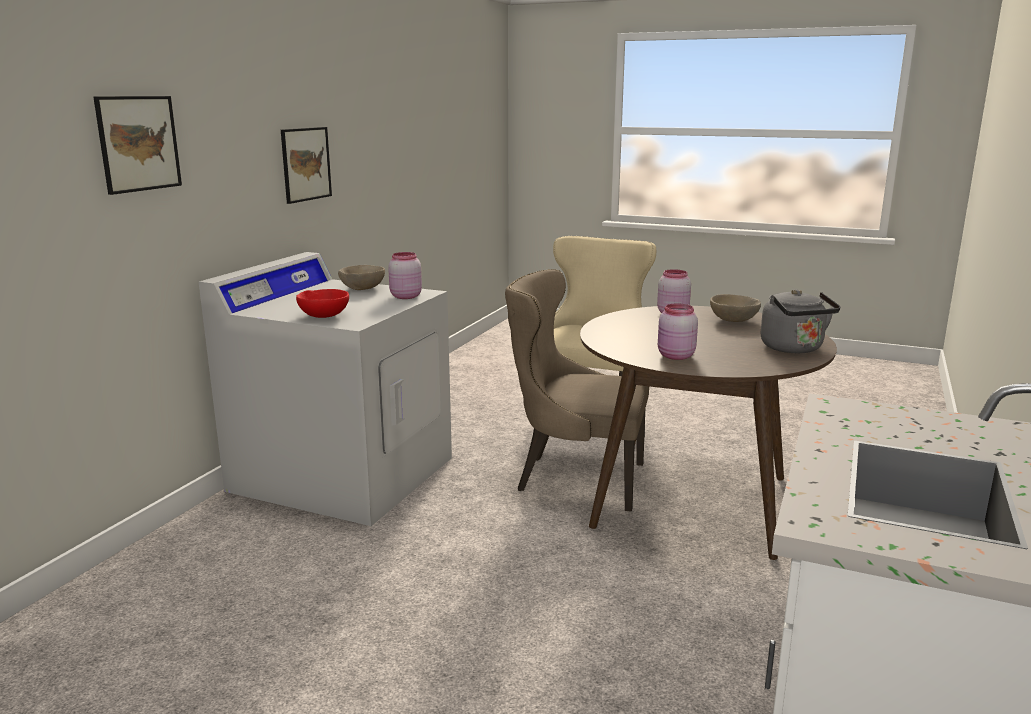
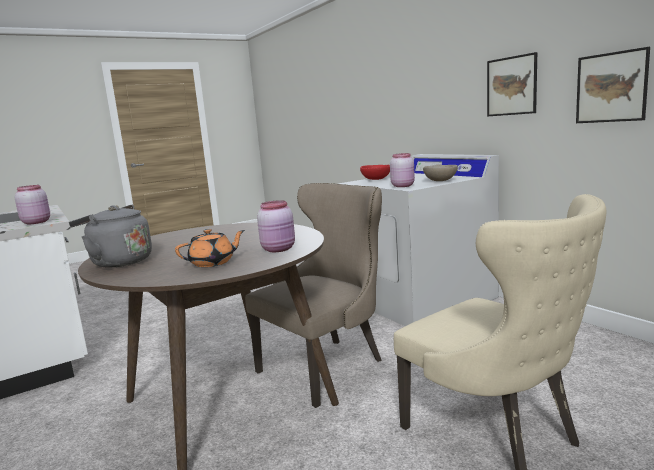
camera: 125 degrees right, 5 degrees down
picture [93,96,182,195] -> picture moved to [576,47,650,123]
pink jar [658,304,698,360] -> pink jar moved to [15,185,50,224]
beige bowl [710,294,761,322] -> orange teapot [175,229,245,267]

